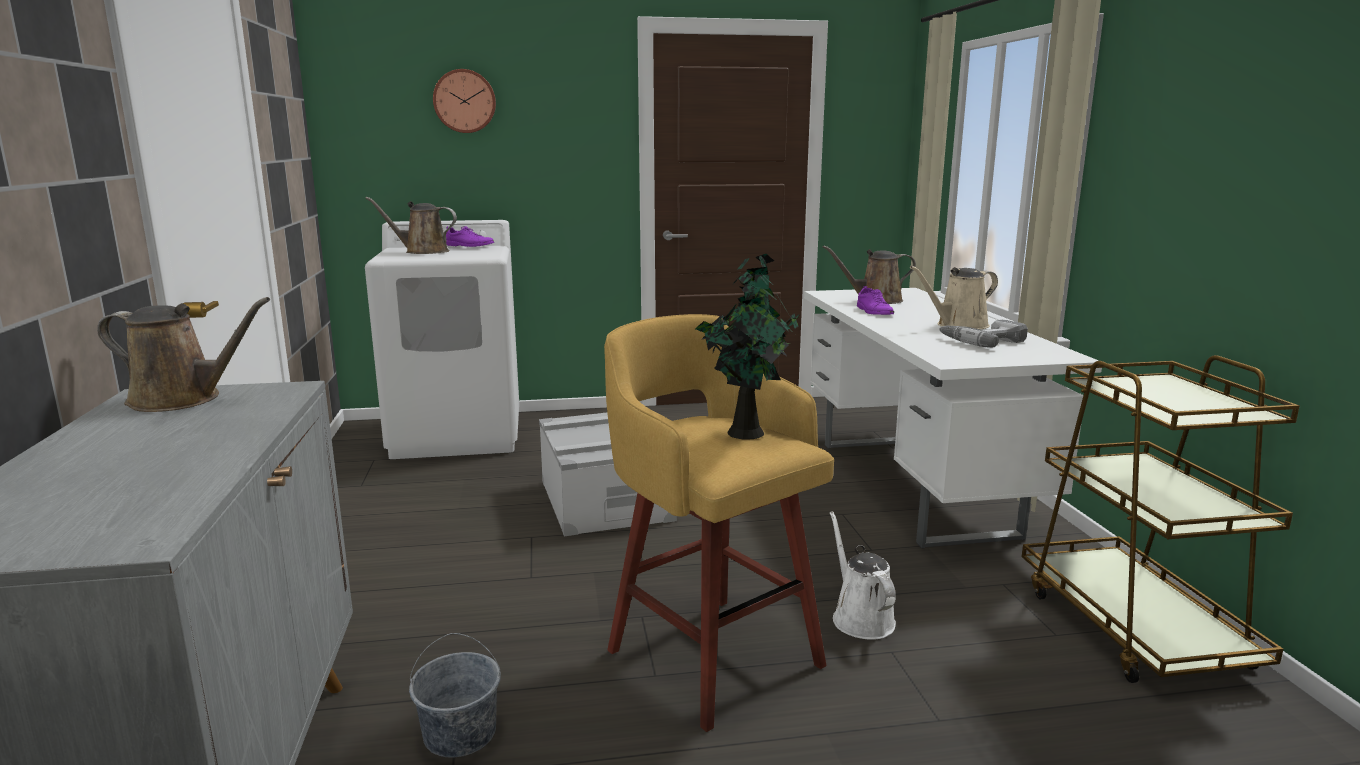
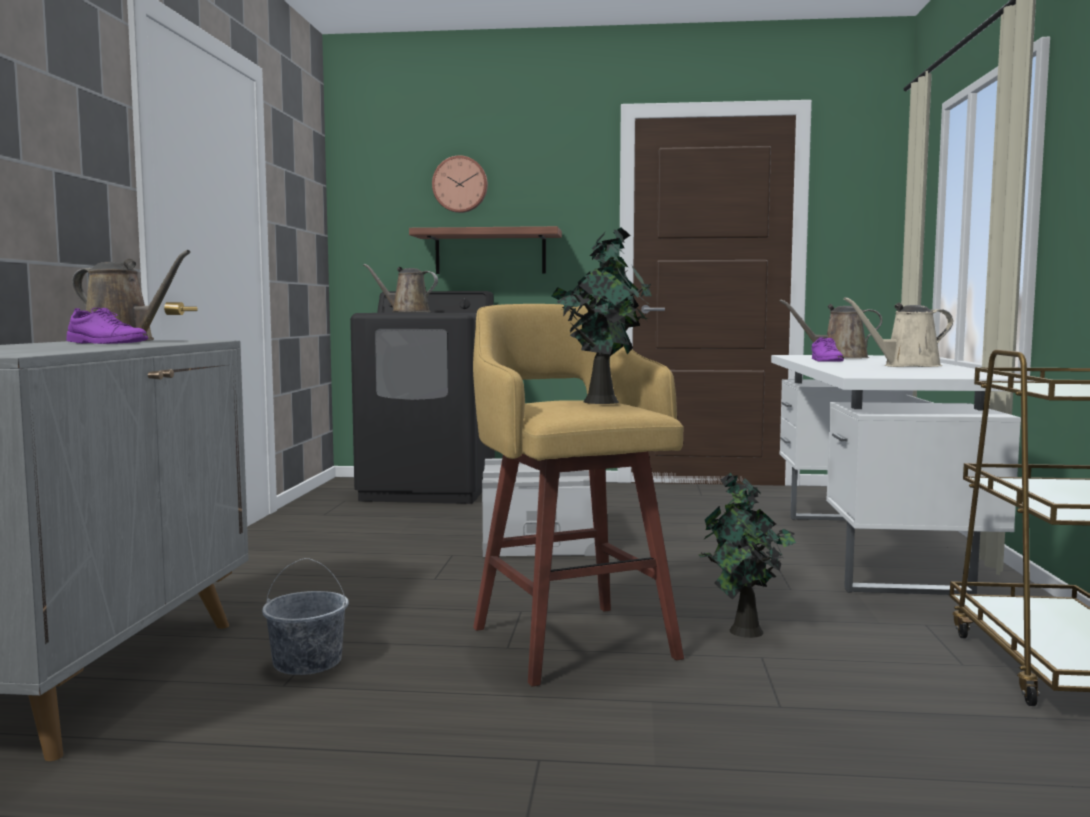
camera: 15 degrees right, 10 degrees down
white washing machine [365,220,519,459] -> black washing machine [350,291,495,504]
purple shoe [446,226,494,247] -> purple shoe moved to [66,308,148,344]
white watering can [830,511,896,640] -> potted plant [698,473,796,638]
power drill [939,320,1028,348] -> none
none -> shelf [409,226,562,274]

